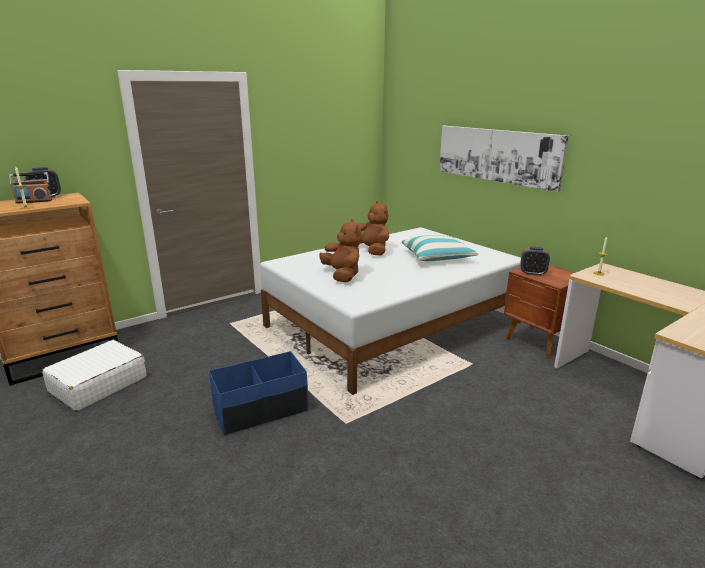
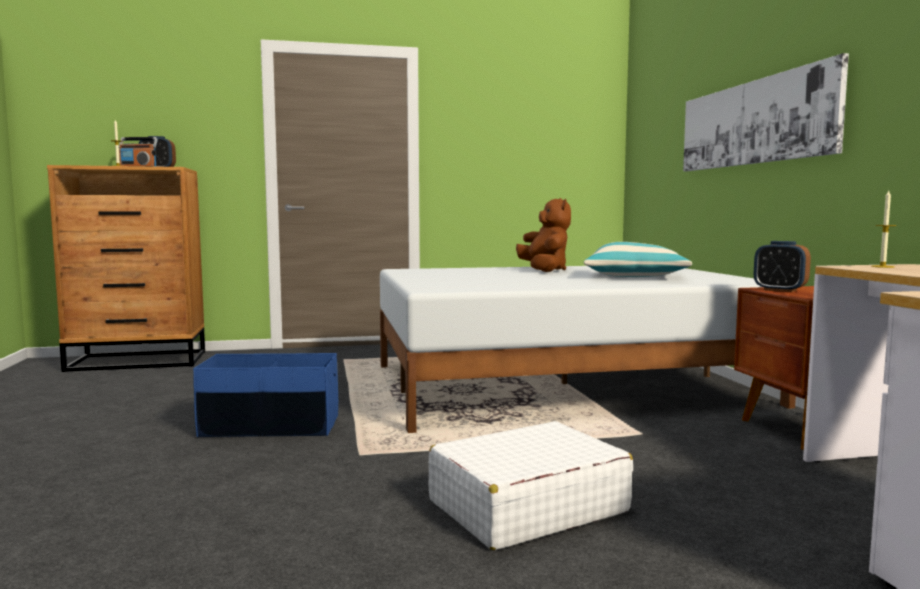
camera: 25 degrees right, 15 degrees down
white suitcase [42,340,146,411] -> white suitcase moved to [429,421,633,550]
brown plush toy [319,219,362,282] -> none

